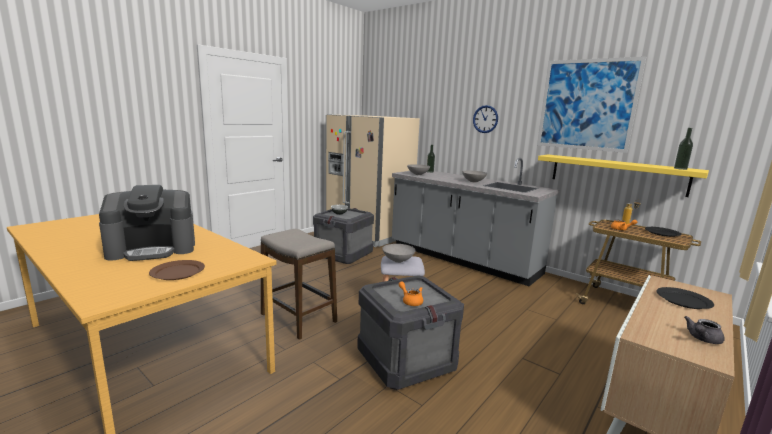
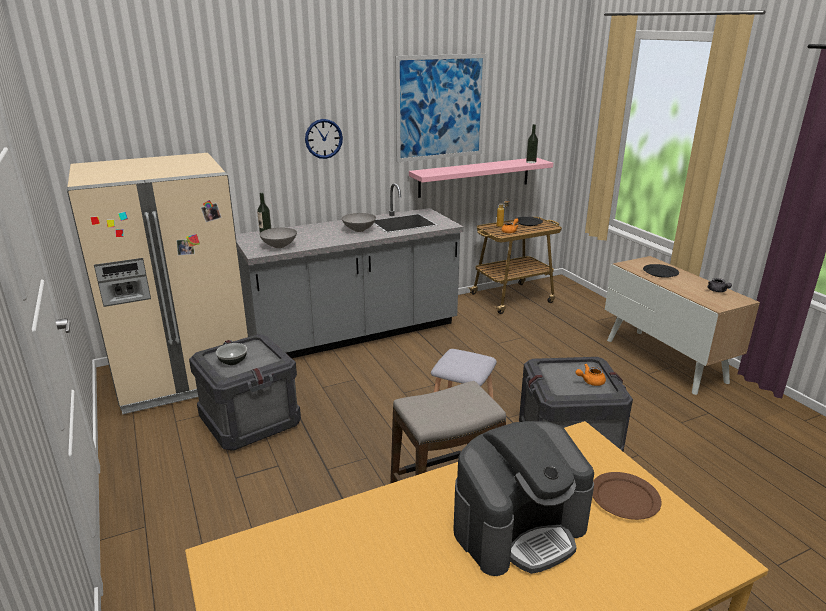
camera: 65 degrees left, 10 degrees up
coffee machine [99,185,195,261] -> coffee machine turned 60 degrees clockwise [453,421,594,576]
grey bowl [382,244,416,263] -> none
yellow shelf [538,154,709,197] -> pink shelf [409,158,553,198]

